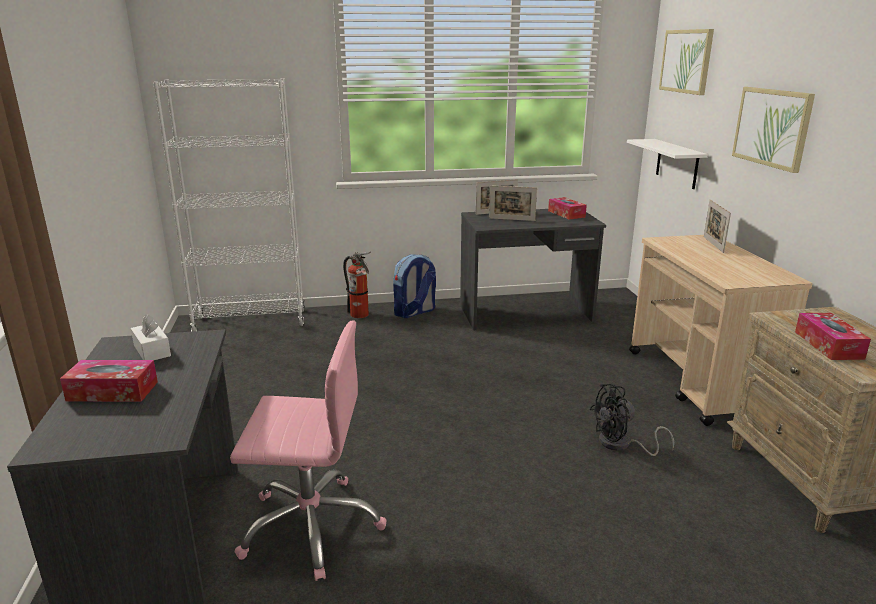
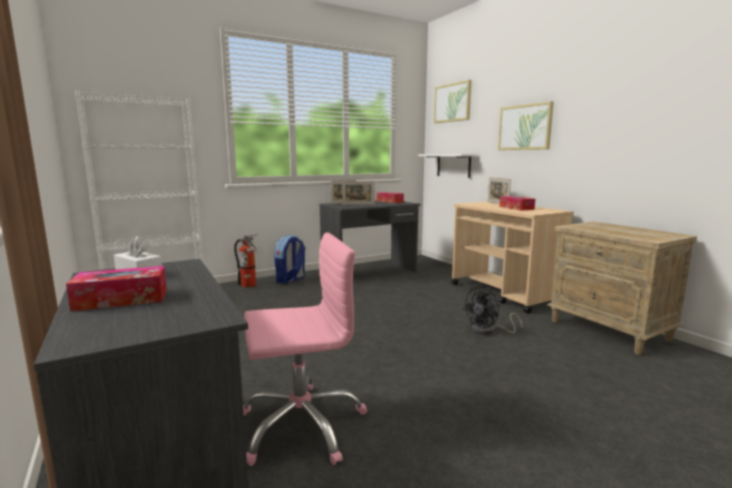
camera: 20 degrees left, 10 degrees down
tissue box [795,313,871,360] -> tissue box moved to [500,196,535,211]

